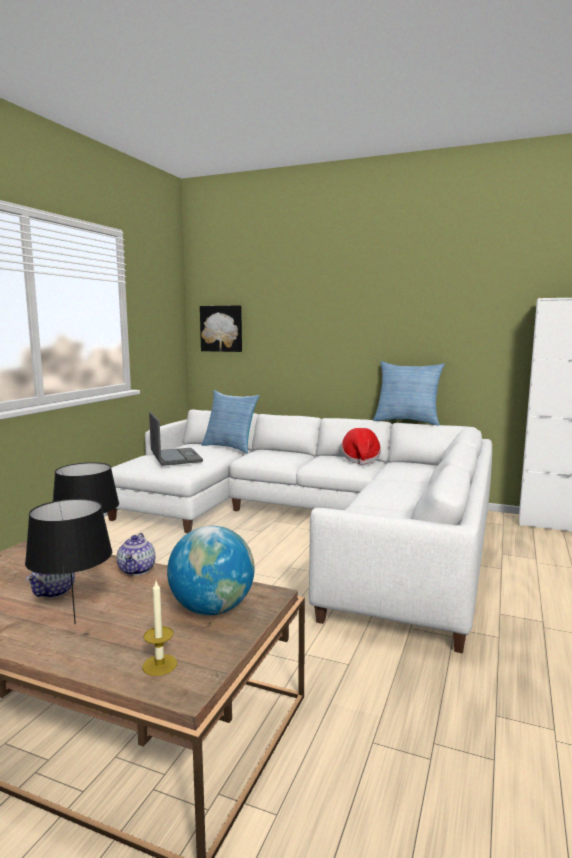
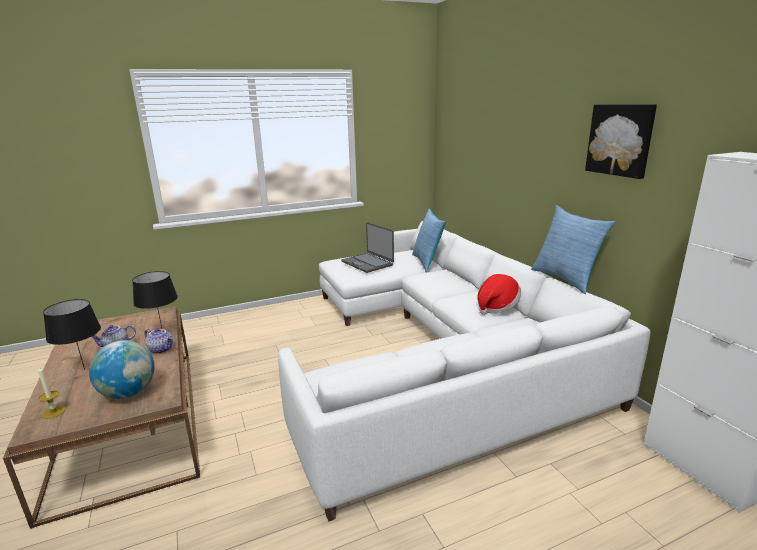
camera: 45 degrees right, 10 degrees up
teapot [117,533,155,576] -> teapot turned 105 degrees counterclockwise [144,328,173,354]
laptop [149,412,203,466] -> laptop turned 120 degrees clockwise [342,222,394,273]
picture [200,305,242,352] -> picture moved to [585,104,657,179]

